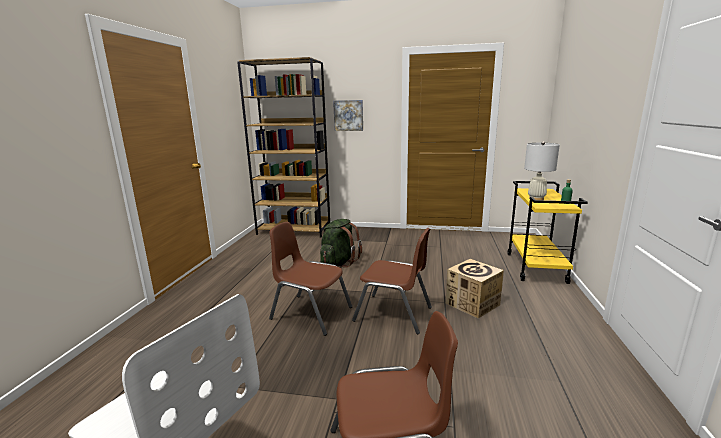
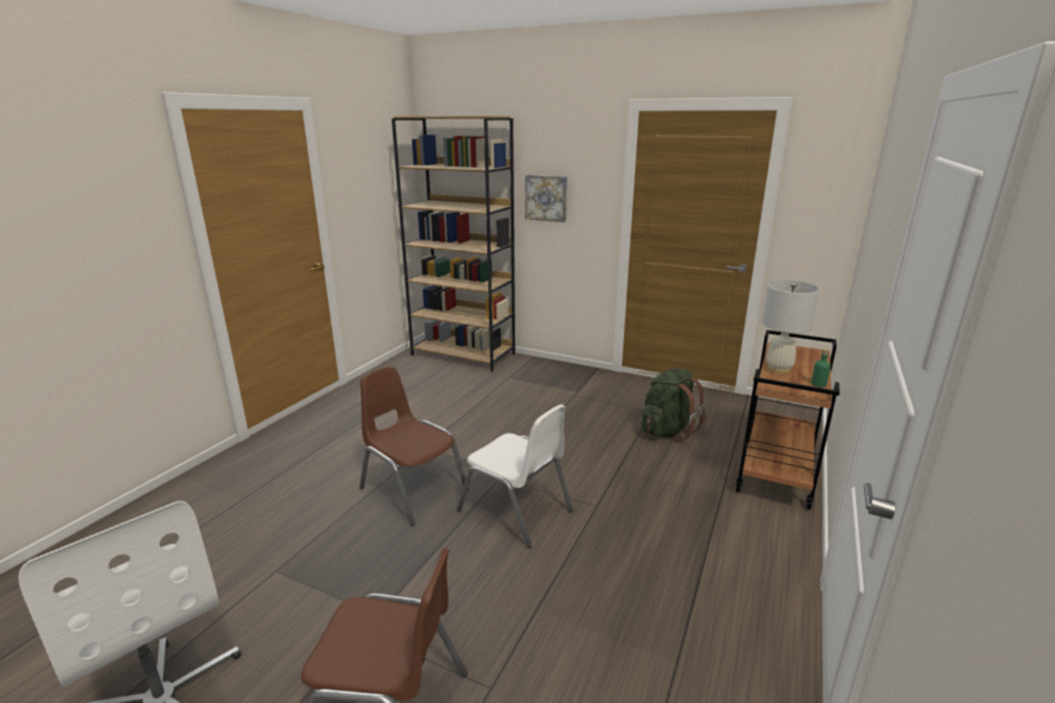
camera: 15 degrees right, 5 degrees up
green backpack [320,219,362,268] -> green backpack moved to [641,369,706,442]
brown chair [352,228,432,334] -> white chair [457,404,573,548]
cardboard box [446,259,504,318] -> none
yellow cart [507,181,588,284] -> brown cart [736,330,840,510]

